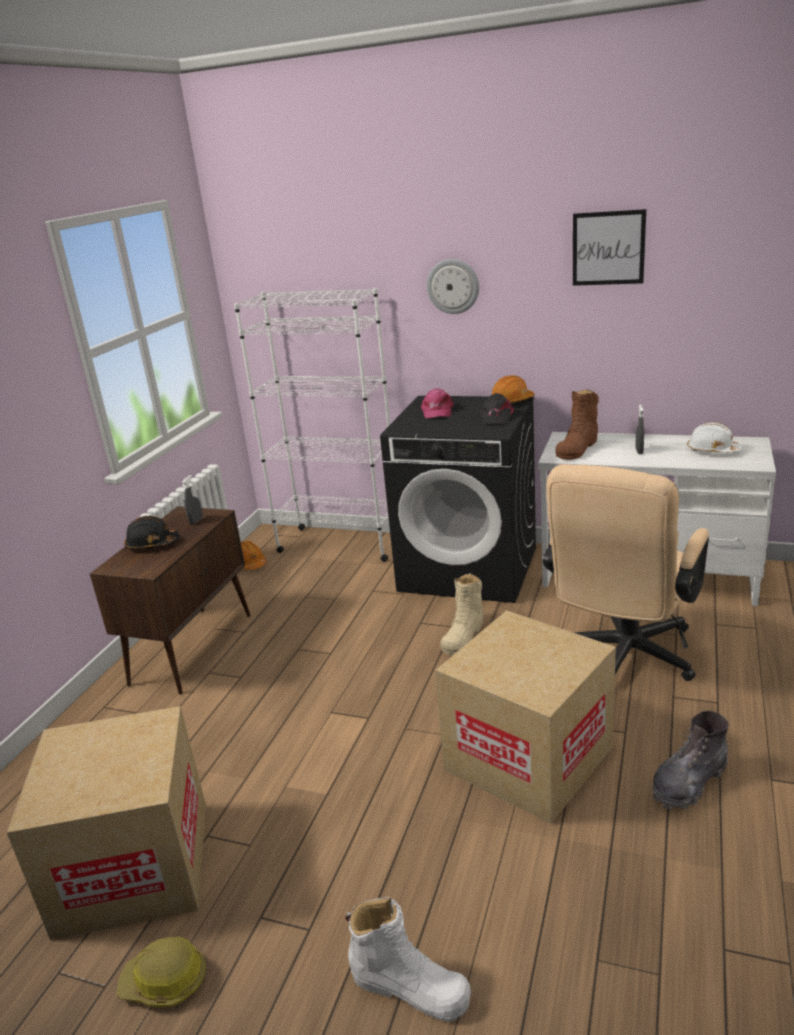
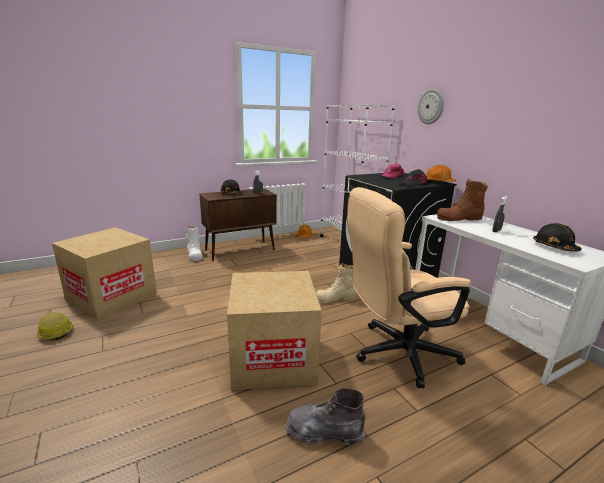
camera: 40 degrees right, 5 degrees down
white boot [345,897,471,1022] -> white boot moved to [185,227,203,261]
picture [573,209,646,286] -> none
white hard hat [687,422,742,453] -> black hard hat [533,223,582,252]

